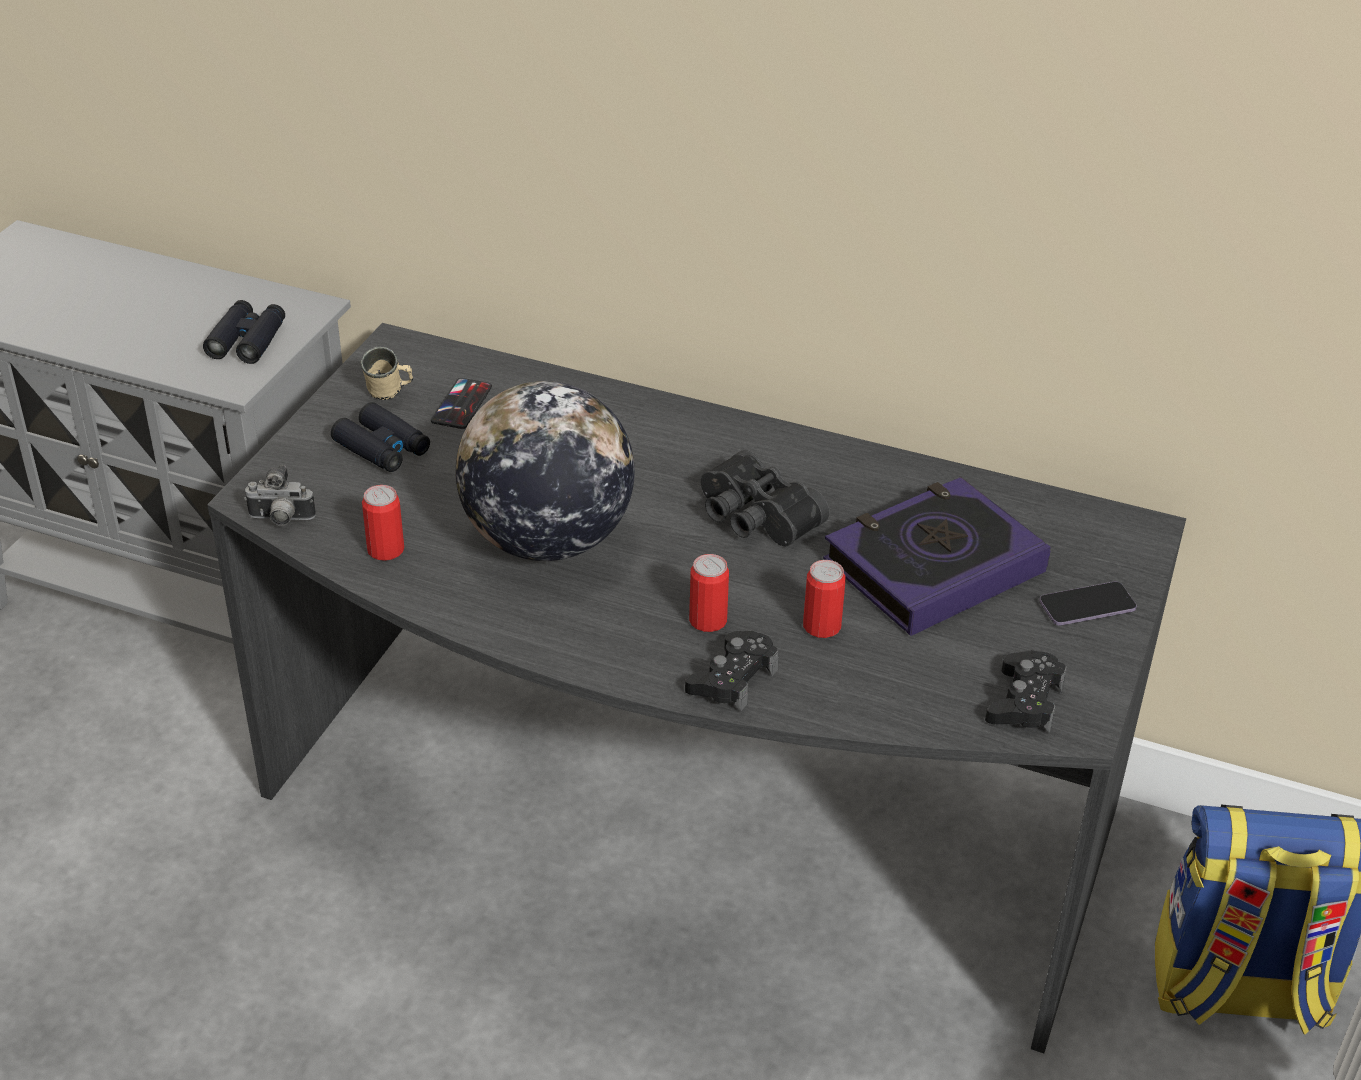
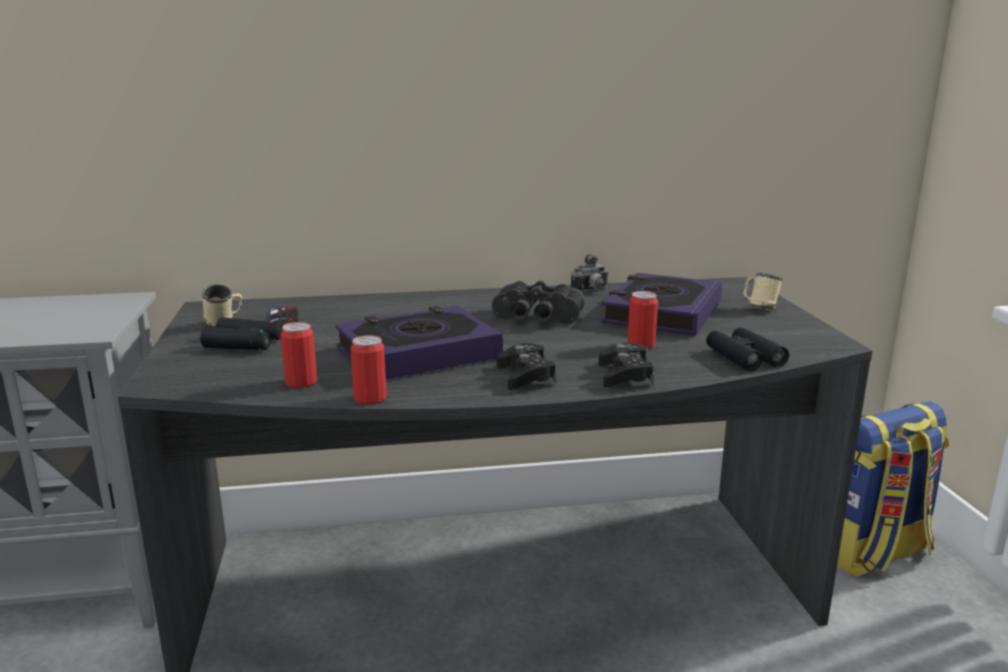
camera: 30 degrees left, 20 degrees down
black binoculars [203,300,285,364] -> black binoculars moved to [706,327,789,371]
camera [244,465,316,526] -> camera moved to [571,254,609,292]
globe [455,381,635,561] -> book [335,306,503,379]
can [689,554,729,632] -> can moved to [351,335,387,404]
black game controller [985,650,1067,733] -> black game controller moved to [497,343,557,390]
phone [1039,582,1137,626] -> beige mug [743,272,783,309]

